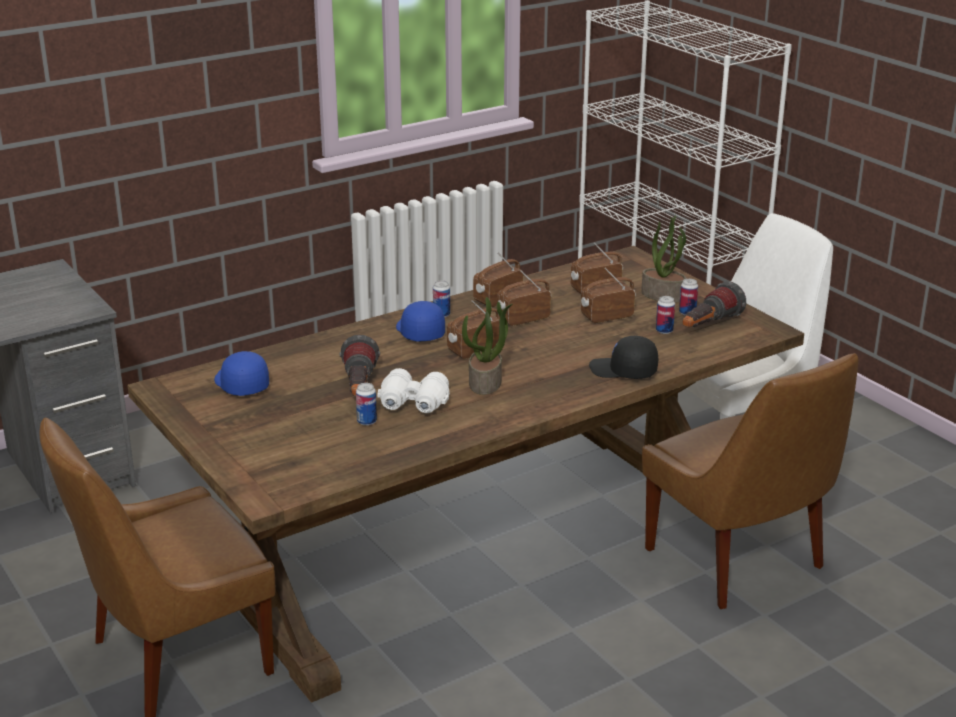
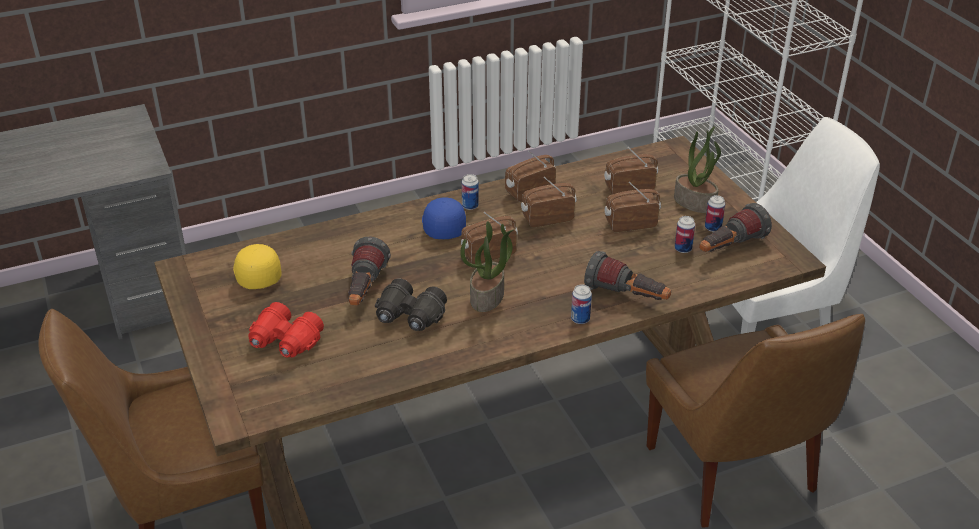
camera: 10 degrees right, 10 degrees up
blue cap [214,351,269,396] -> yellow cap [233,244,282,289]
can [356,383,377,426] -> can moved to [571,285,592,324]
white binoculars [377,368,450,413] -> black binoculars [375,278,447,331]
black cap [589,336,658,379] -> flashlight [584,251,671,300]
none -> red binoculars [248,302,324,358]

